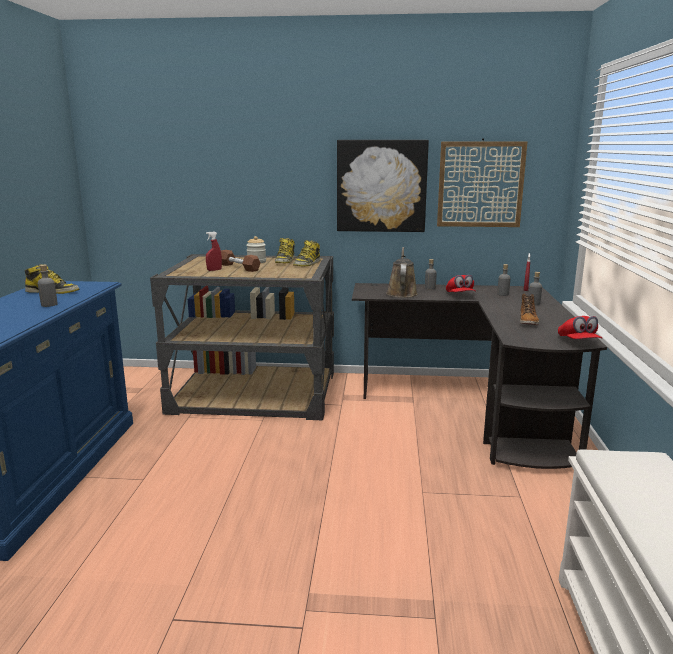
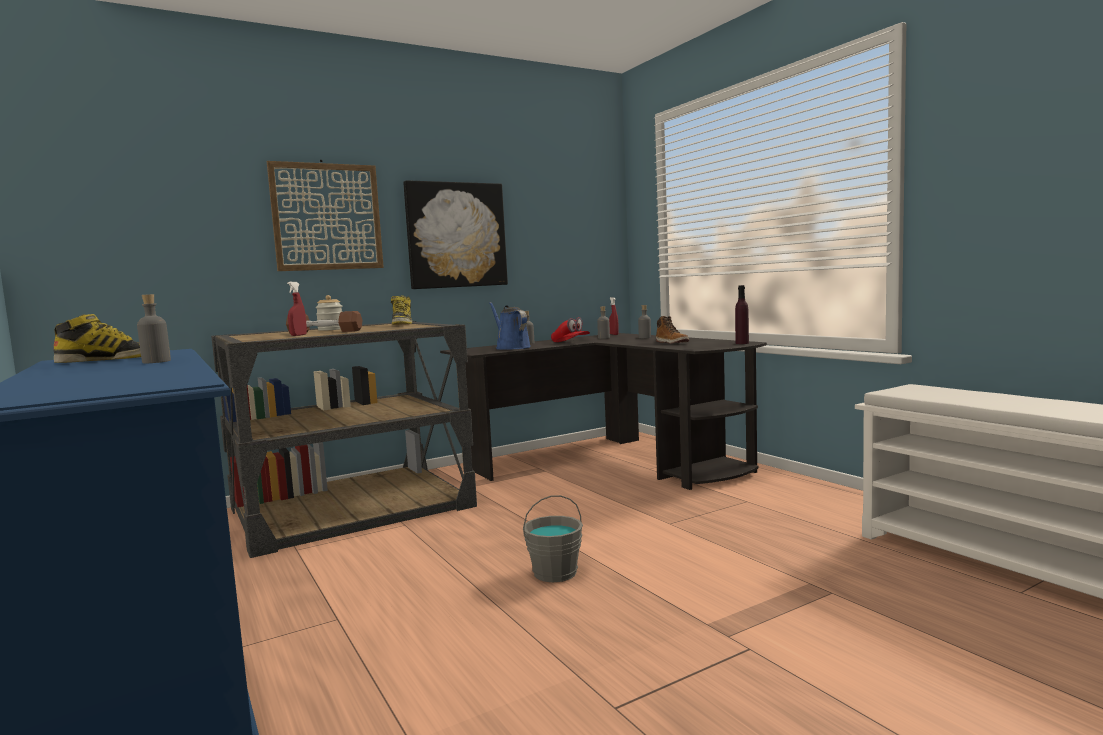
camera: 35 degrees left, 10 degrees down
boot [275,238,295,263] -> none
brown watering can [386,247,418,298] -> blue watering can [489,302,531,350]
picture [437,138,527,227] -> picture moved to [267,160,384,271]
red cap [558,316,602,339] -> purple bottle [735,285,749,344]
none -> grey bucket [523,495,583,582]

